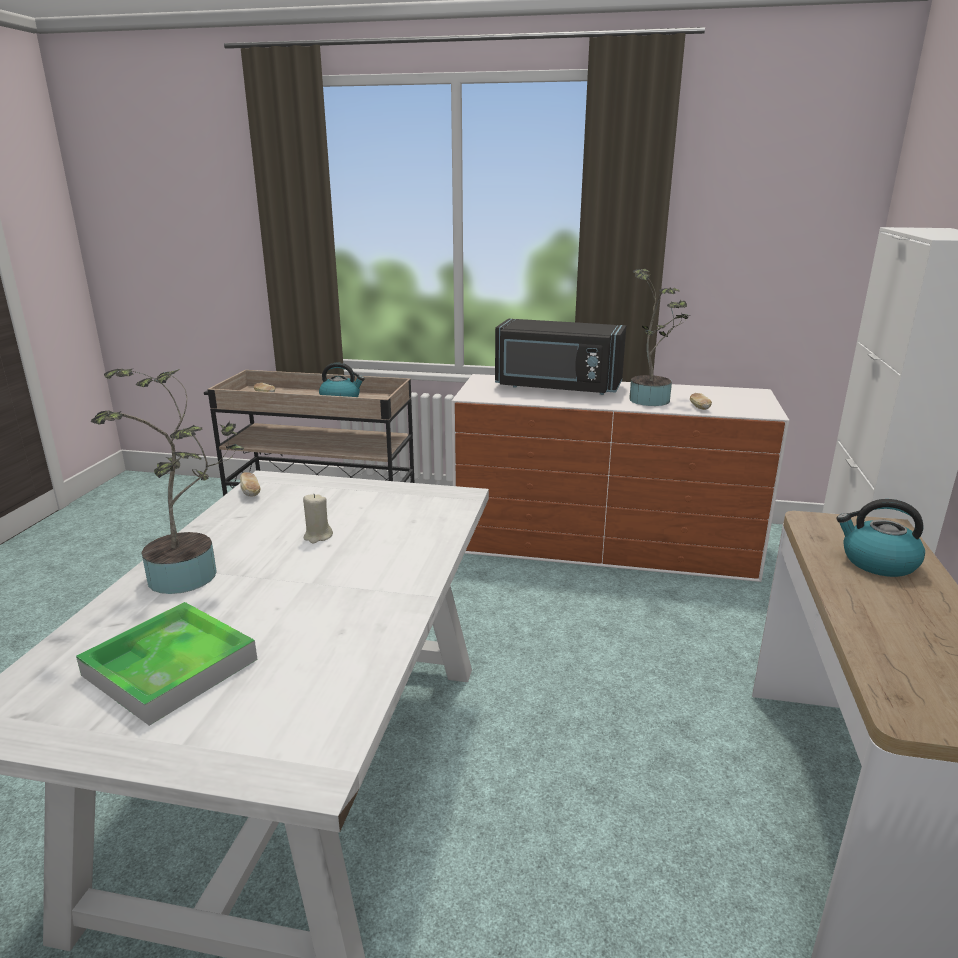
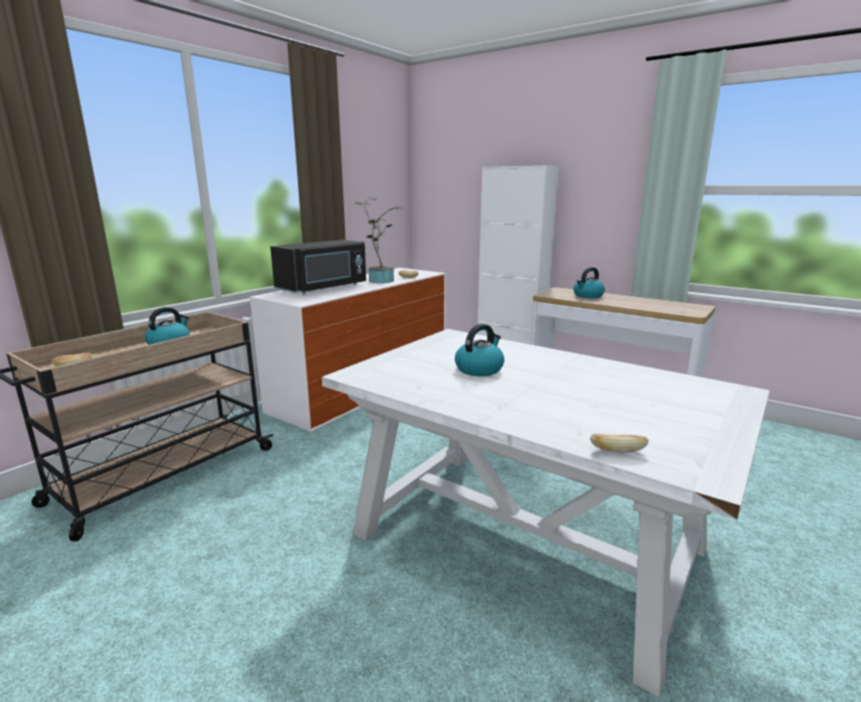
camera: 65 degrees left, 5 degrees down
tray [76,602,258,726] -> none
potted plant [91,369,244,594] -> none
bread [240,472,260,496] -> bread moved to [590,434,649,453]
beige candle [303,494,333,543] -> kettle [455,324,504,376]

